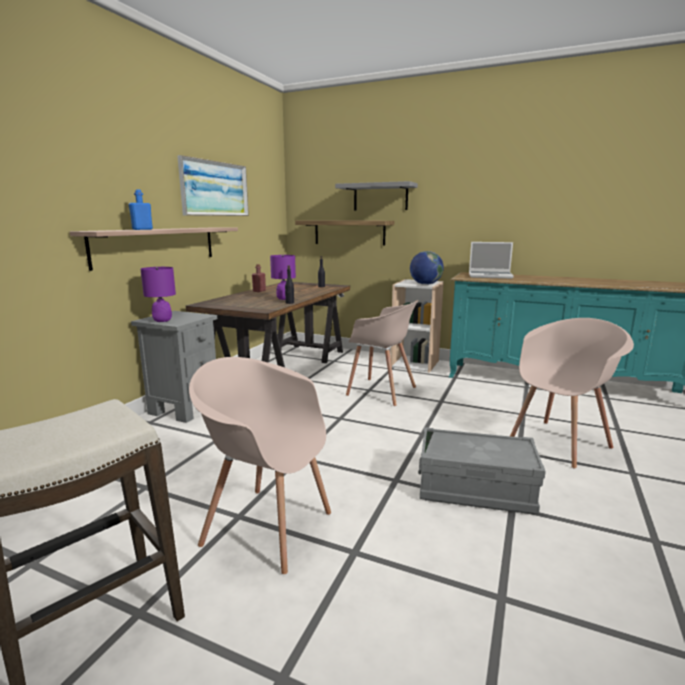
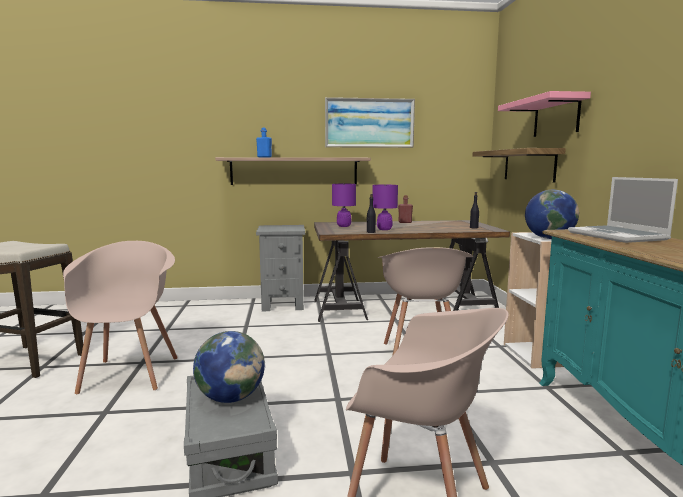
camera: 60 degrees right, 5 degrees down
purple table lamp [140,267,176,322] -> purple table lamp moved to [332,183,356,227]
grey shelf [335,181,418,210] -> pink shelf [498,91,591,137]
none -> globe [193,331,265,403]

